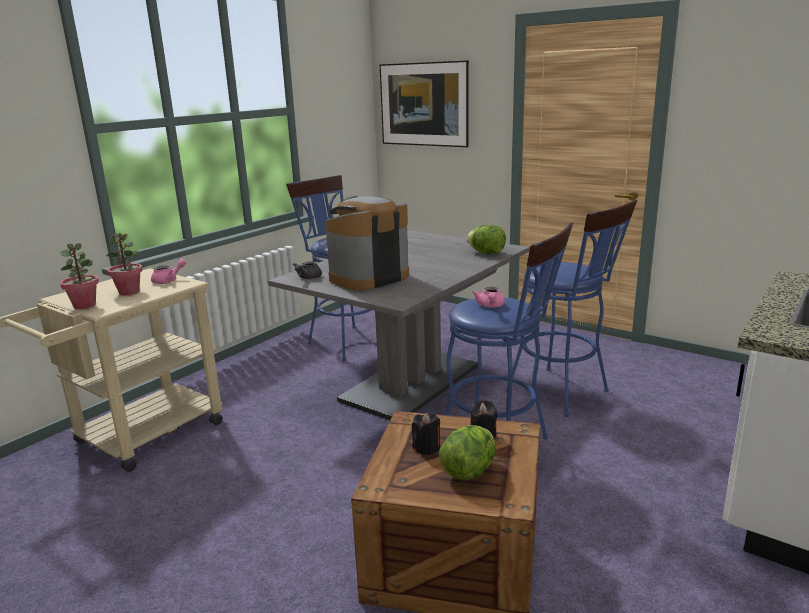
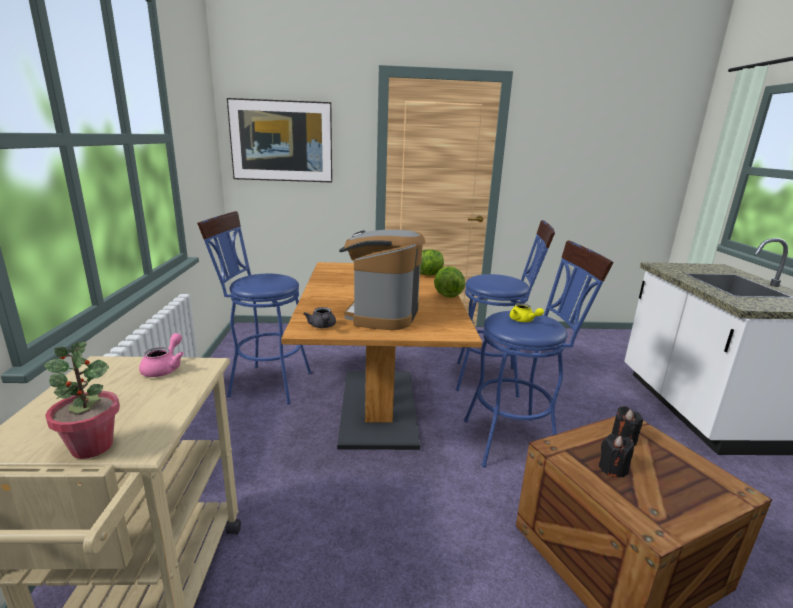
camera: 40 degrees left, 0 degrees up
potted plant [106,233,143,295] -> none
grey dining table [268,230,530,420] -> brown dining table [281,262,482,450]
lettuce [439,425,495,481] -> lettuce moved to [434,266,465,298]
pink teapot [472,287,505,308] -> yellow teapot [509,303,544,322]

